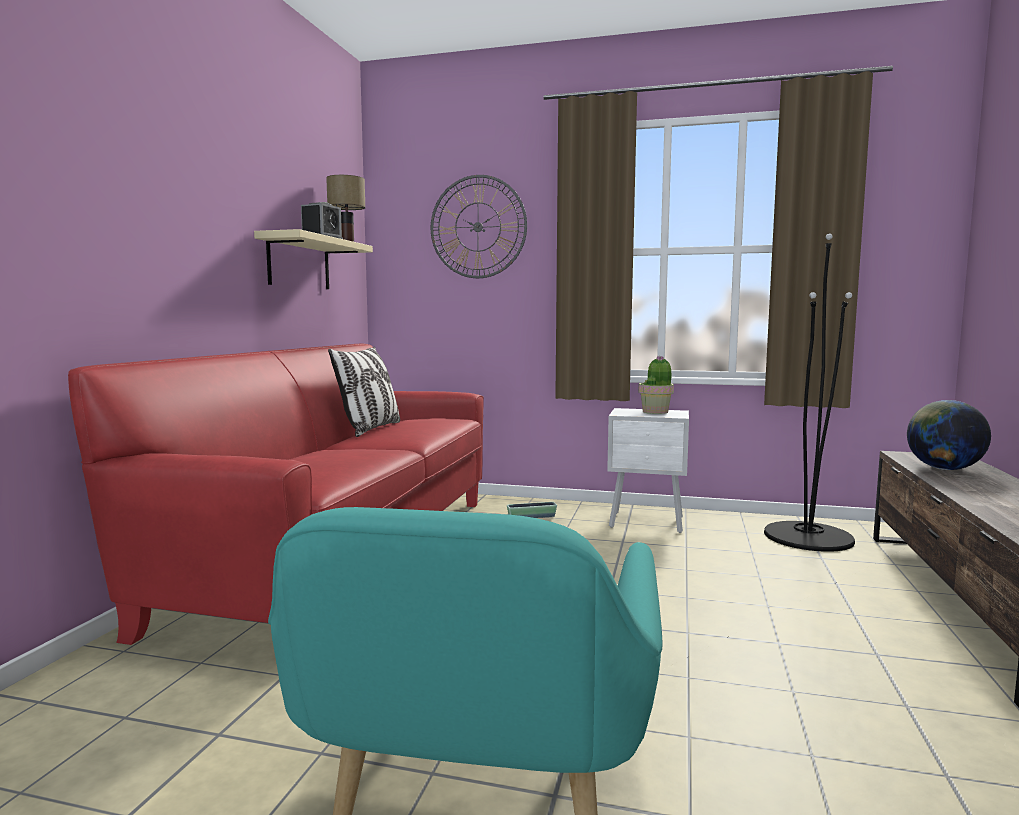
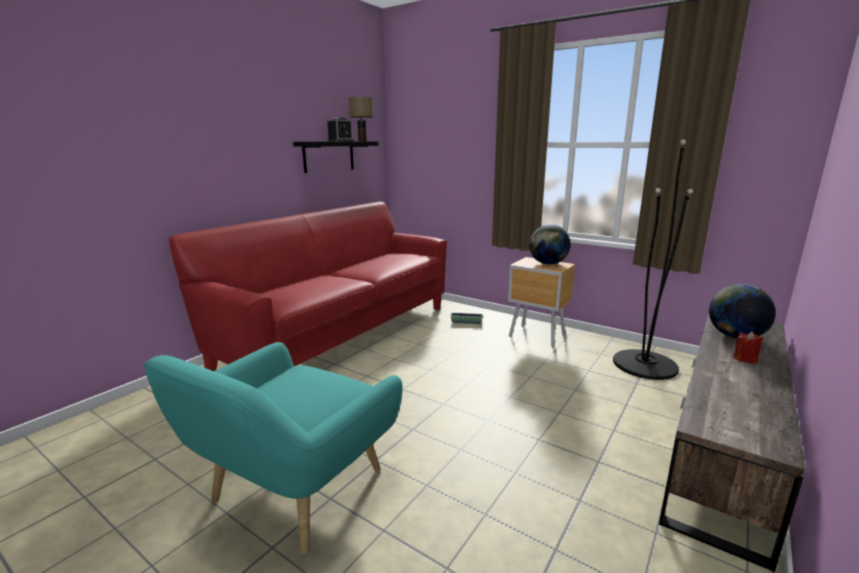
camera: 20 degrees right, 10 degrees up
beige shelf [254,229,373,289] -> black shelf [293,141,378,173]
pillow [328,347,400,437] -> none
wall clock [431,175,527,278] -> none
white nightstand [607,408,689,533] -> brown nightstand [508,257,575,348]
potted plant [639,355,674,414] -> globe [529,225,571,265]
none -> red candle [733,332,763,364]

